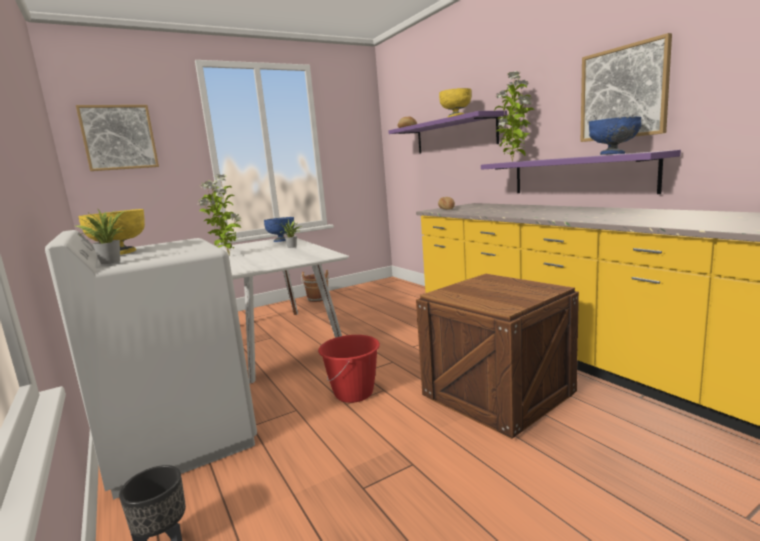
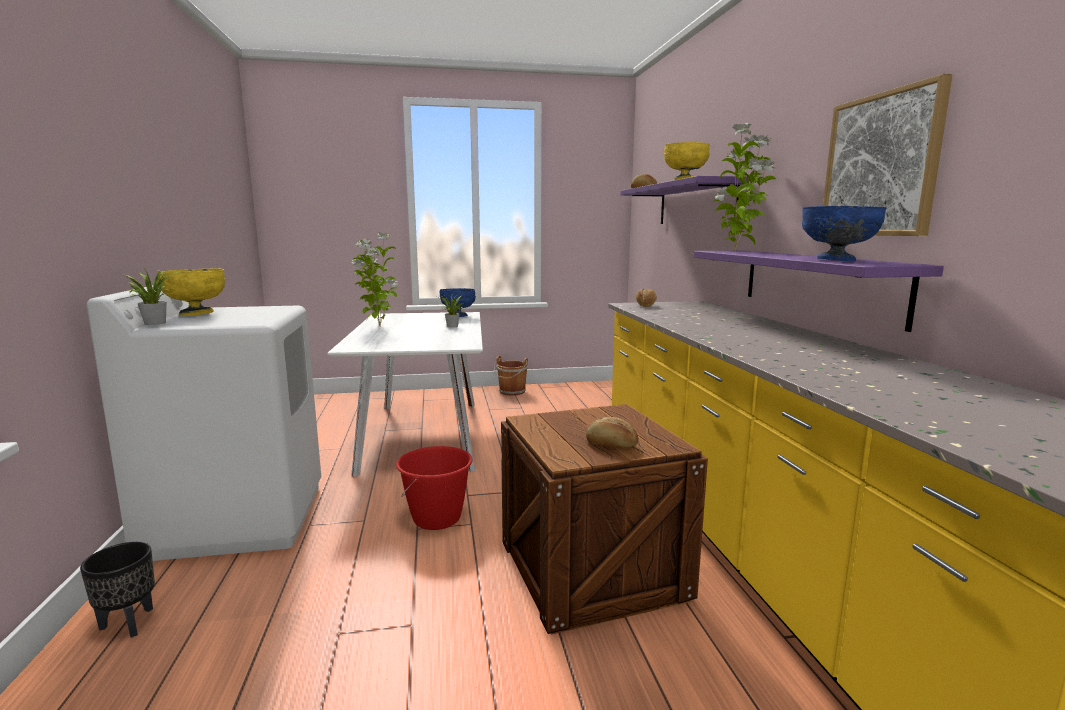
camera: 20 degrees right, 0 degrees up
picture [76,105,159,171] -> none
none -> bread [586,417,638,447]

